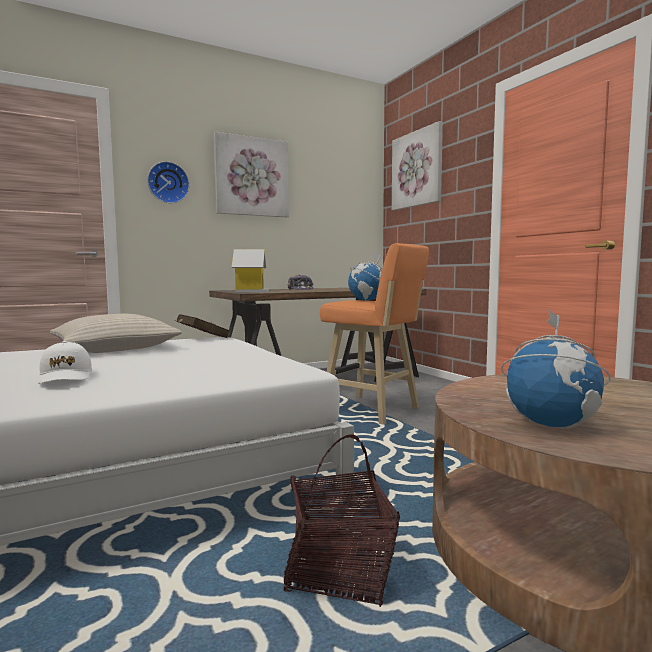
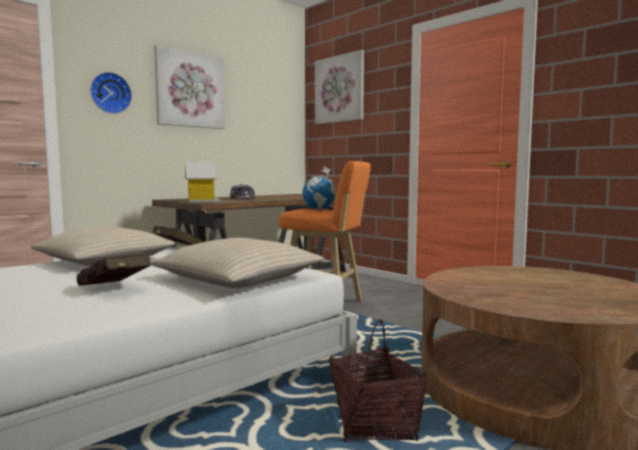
camera: 15 degrees left, 0 degrees up
white cap [37,341,92,384] -> red book [76,253,151,286]
globe [501,309,611,429] -> none
none -> beige pillow [151,238,324,288]

